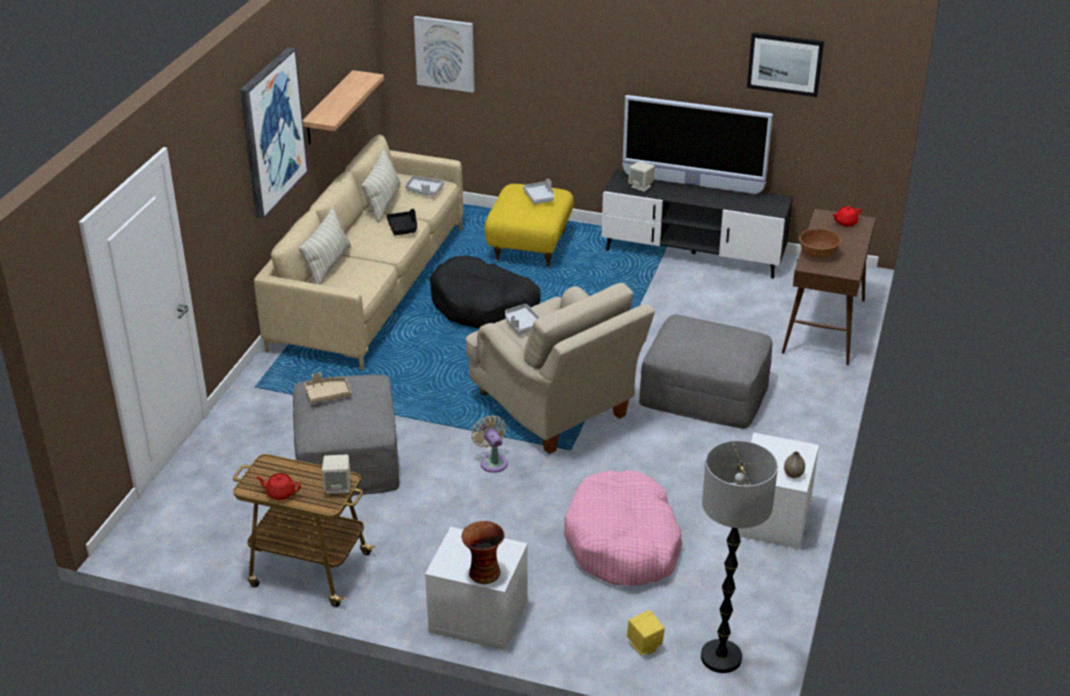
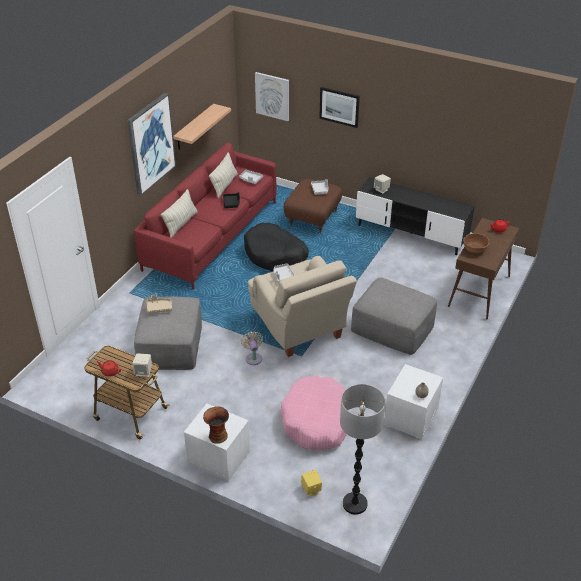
camera: 10 degrees right, 5 degrees up
beige sofa [254,135,463,370] -> red sofa [134,143,276,289]
yellow ottoman [484,184,574,269] -> brown ottoman [284,179,342,234]
television [623,95,773,194] -> none
picture [747,32,824,97] -> picture moved to [319,87,360,128]

